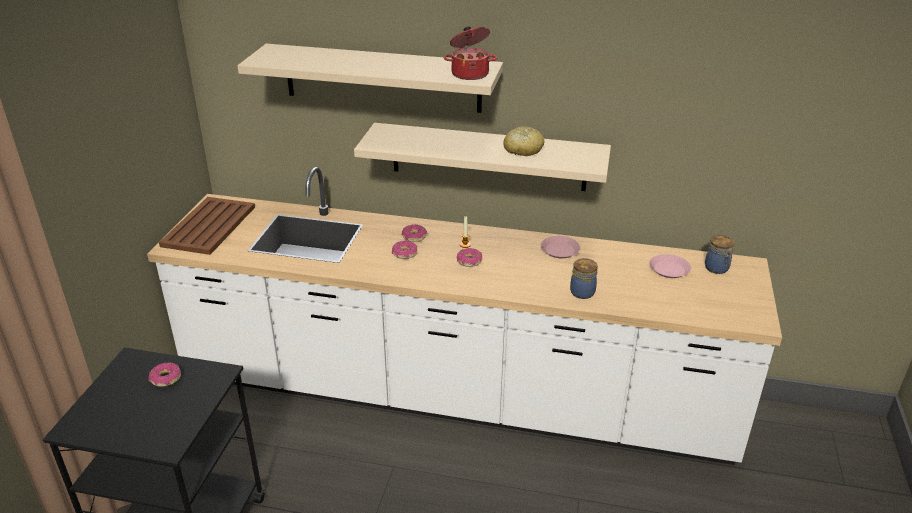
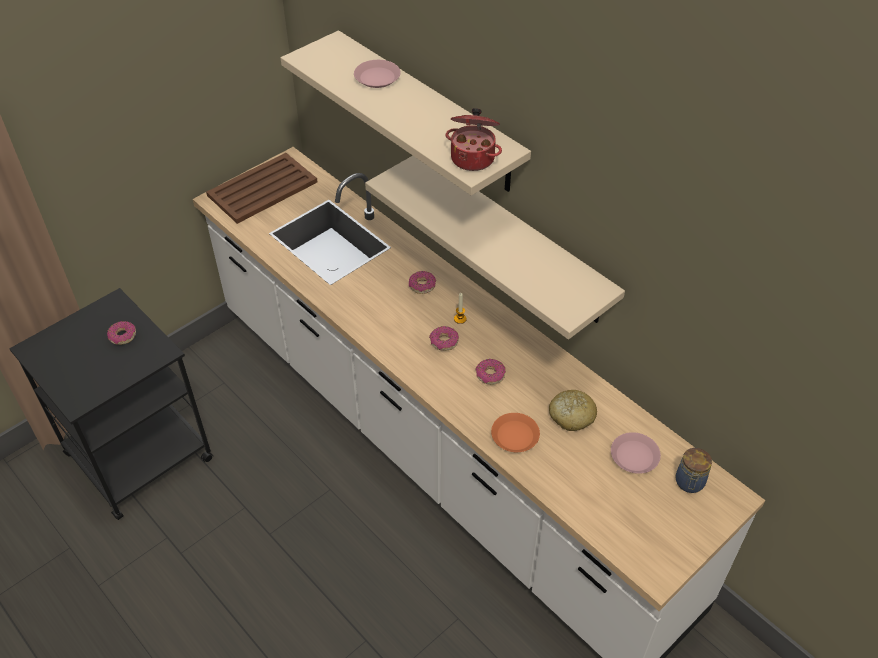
camera: 35 degrees right, 15 degrees up
donut [392,241,417,259] -> donut moved to [475,359,506,385]
bread [503,127,544,156] -> bread moved to [549,390,597,431]
pink plate [541,236,580,258] -> pink plate moved to [354,60,401,88]
jar [570,258,598,299] -> orange plate [491,413,540,452]

